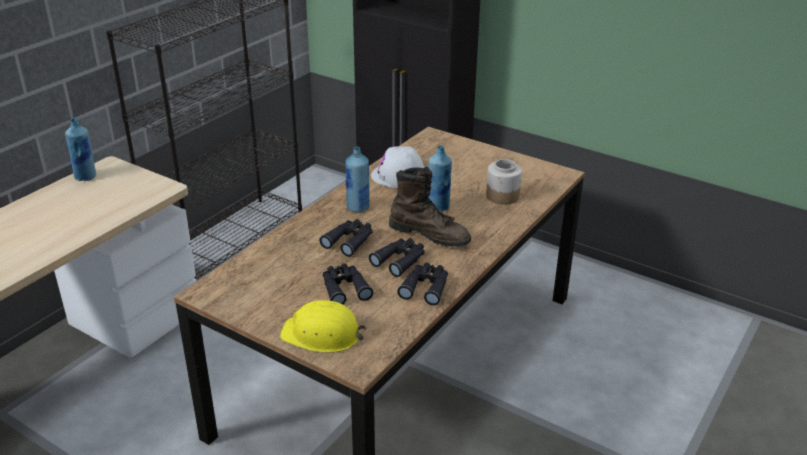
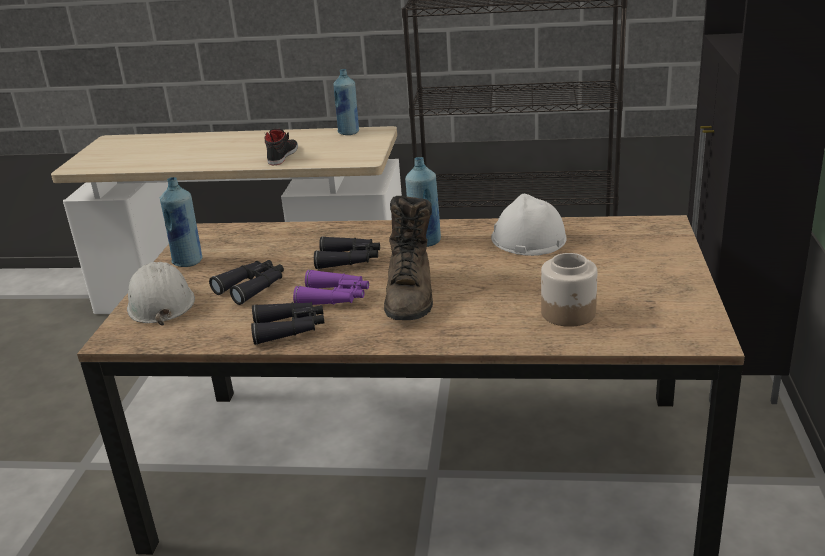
camera: 65 degrees right, 5 degrees down
yellow hard hat [280,300,366,353] -> white hard hat [127,262,195,326]
black binoculars [369,238,425,277] -> purple binoculars [293,269,369,305]
blue bottle [428,146,452,212] -> blue bottle moved to [160,177,202,267]
none -> black shoe [265,128,298,166]

